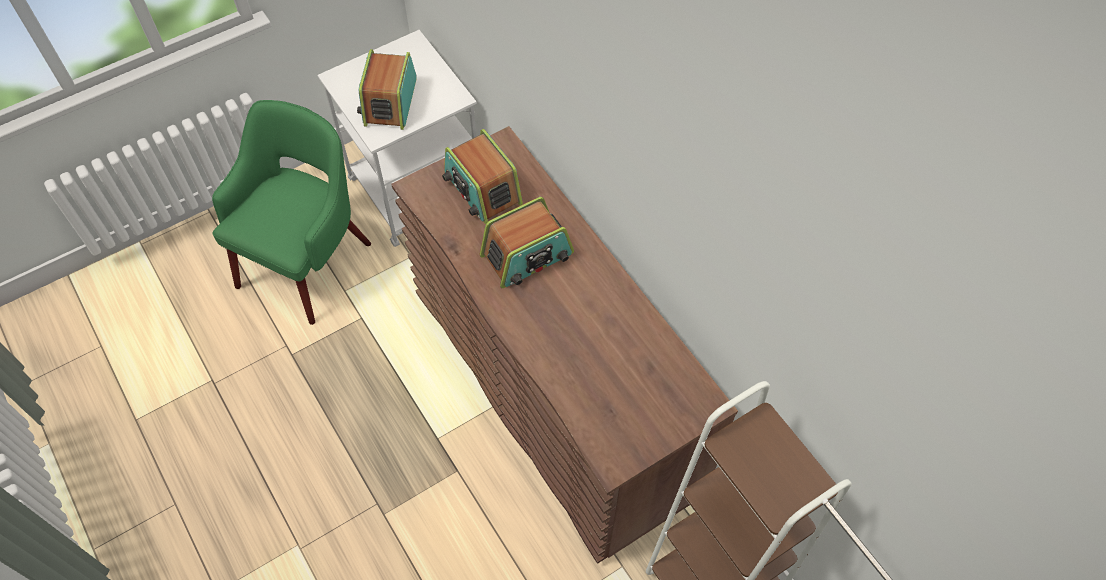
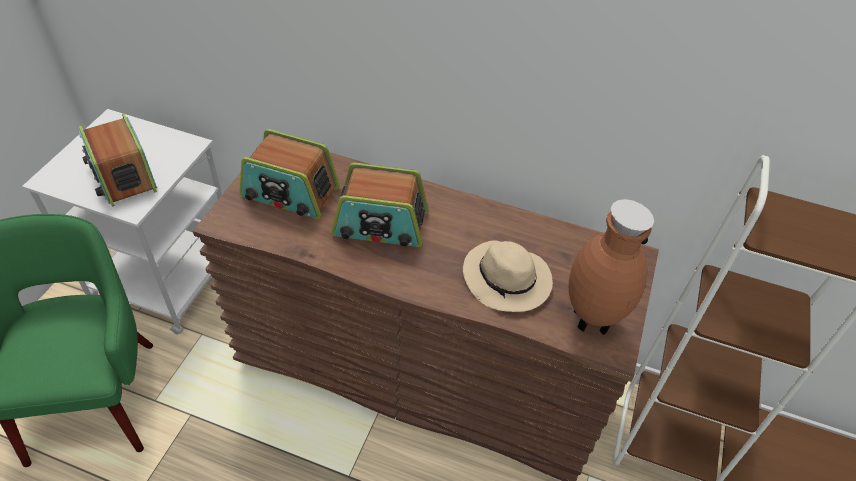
camera: 40 degrees left, 10 degrees down
radio [479,197,574,288] -> radio turned 75 degrees clockwise [331,163,428,247]
none -> beige hat [463,240,553,312]
none -> brown vase [569,199,654,335]

